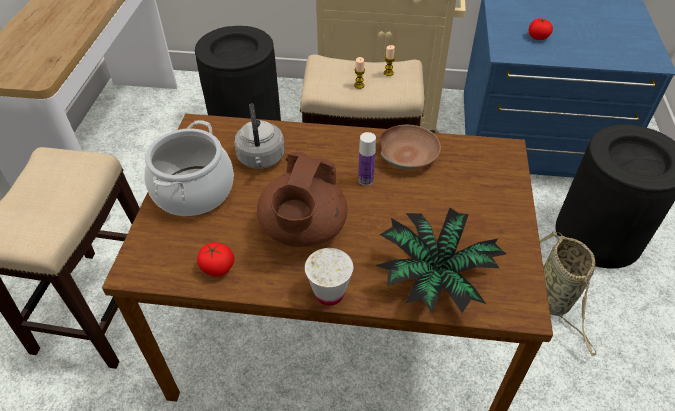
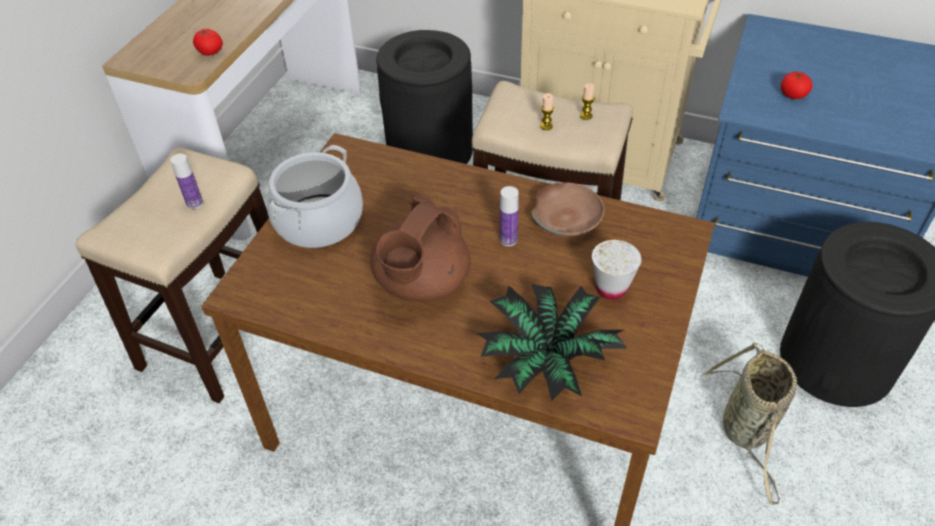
camera: 15 degrees right, 0 degrees up
tomato [197,243,235,277] -> tomato moved to [193,29,223,56]
grey kettle [234,103,285,169] -> none
white cup [305,248,353,305] -> white cup moved to [592,240,642,299]
none -> bottle [170,154,203,209]

